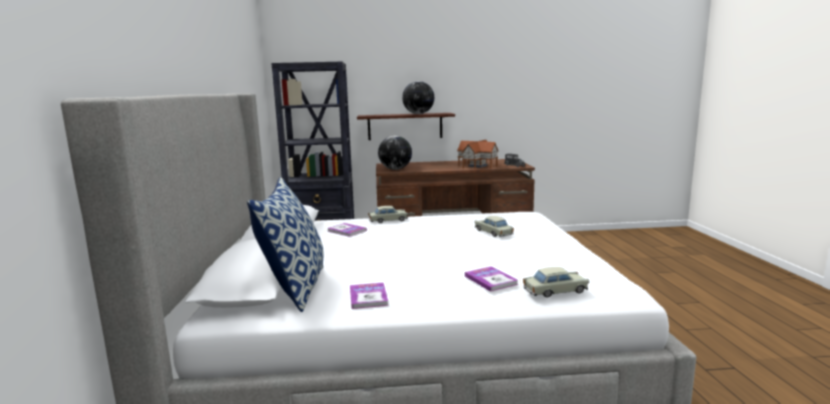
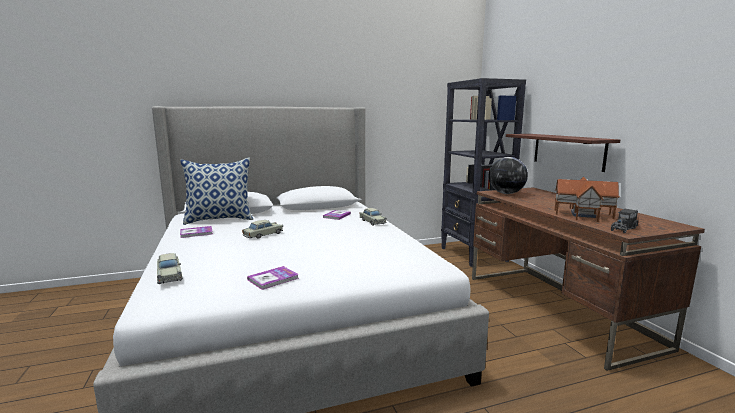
camera: 75 degrees right, 0 degrees up
globe [402,81,434,114] -> none
book [465,266,518,292] -> book moved to [247,266,299,290]
beige toy car [474,216,514,237] -> beige toy car moved to [242,220,283,239]

